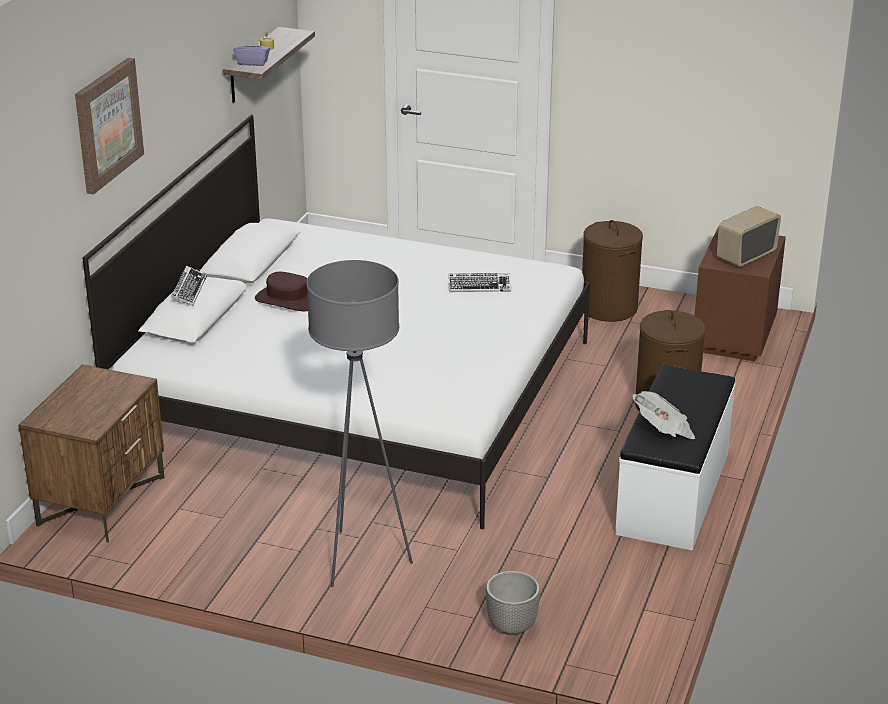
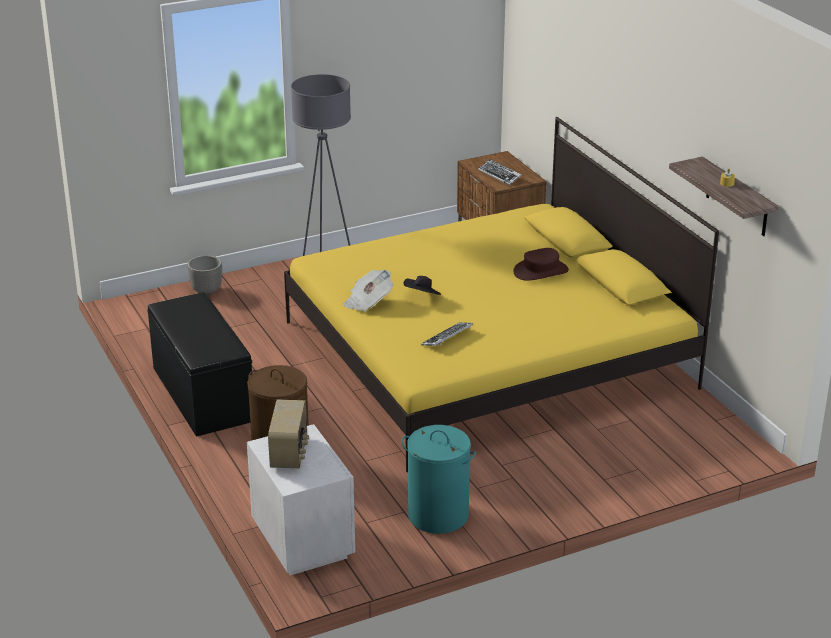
camera: 135 degrees right, 0 degrees up
picture [75,58,144,195] -> none
white bed [83,115,590,529] -> yellow bed [284,117,719,472]
keyboard [171,266,207,306] -> keyboard moved to [478,159,521,185]
purple tissue box [234,37,270,66] -> none
brown laundry basket [582,220,643,322] -> turquoise laundry basket [401,425,476,534]
white bench [615,365,735,551] -> black bench [147,292,252,437]
newspaper [633,391,695,439] -> newspaper moved to [344,270,393,312]
brown nightstand [695,227,786,362] -> white nightstand [247,424,355,575]
none -> black hat [403,276,441,295]

